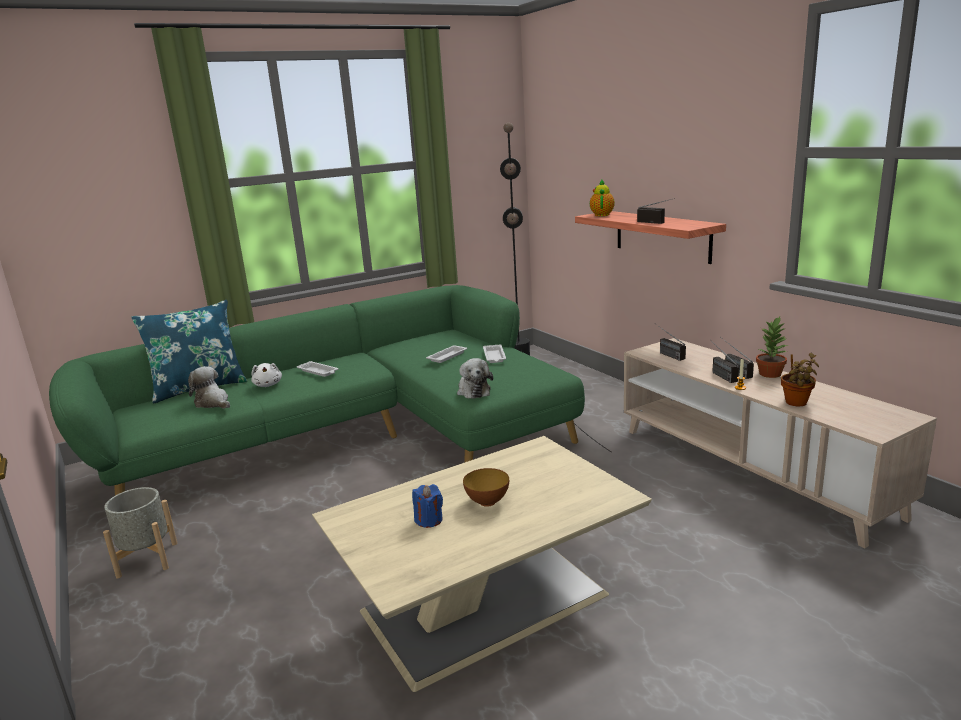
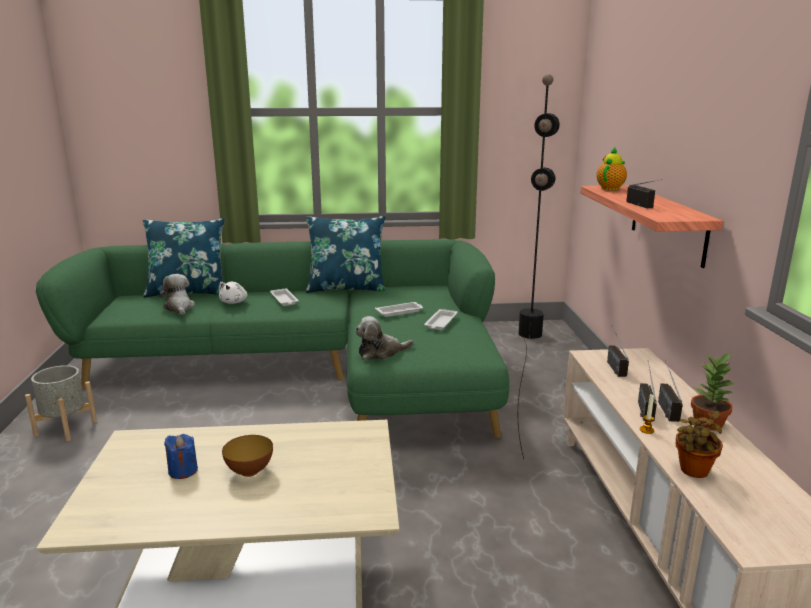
camera: 25 degrees right, 0 degrees up
plush toy [457,358,493,399] -> plush toy turned 60 degrees clockwise [355,316,413,360]
none -> blue pillow [306,216,385,293]

